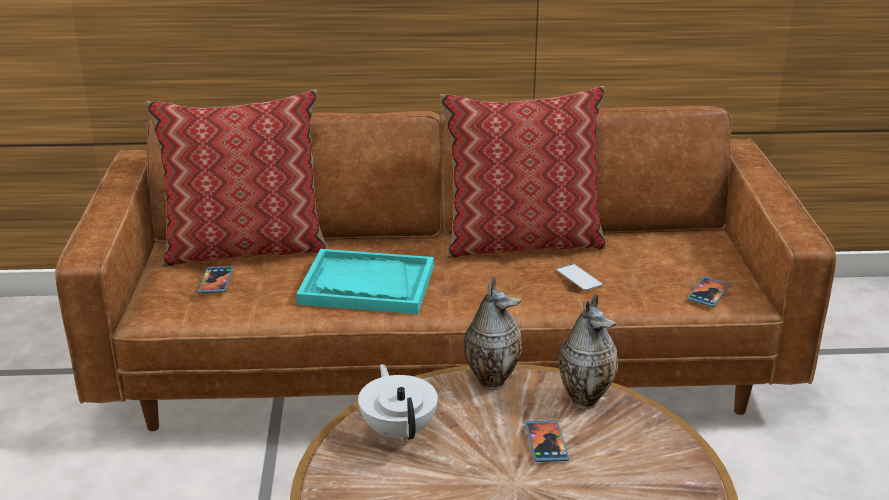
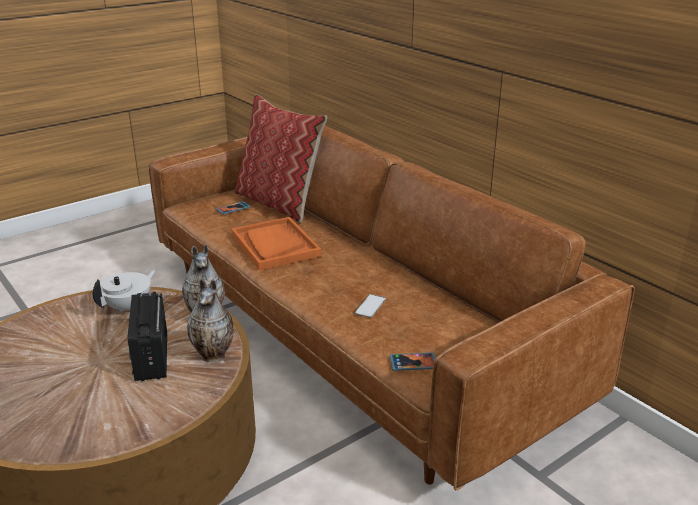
camera: 55 degrees right, 0 degrees up
turquoise tray [296,249,434,314] -> orange tray [231,217,321,271]
pillow [440,86,606,258] -> none
phone [525,420,569,462] -> radio [127,292,167,381]

